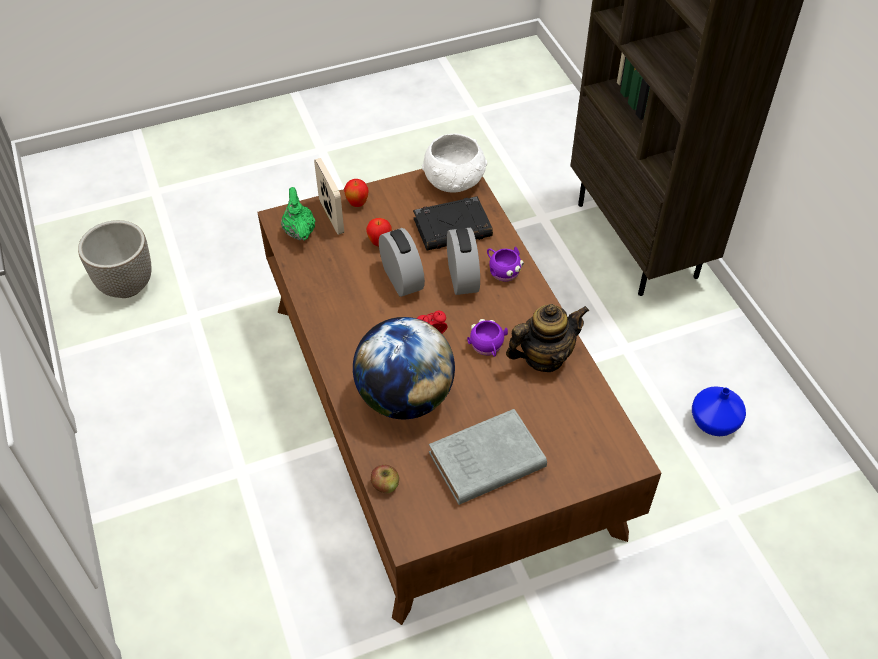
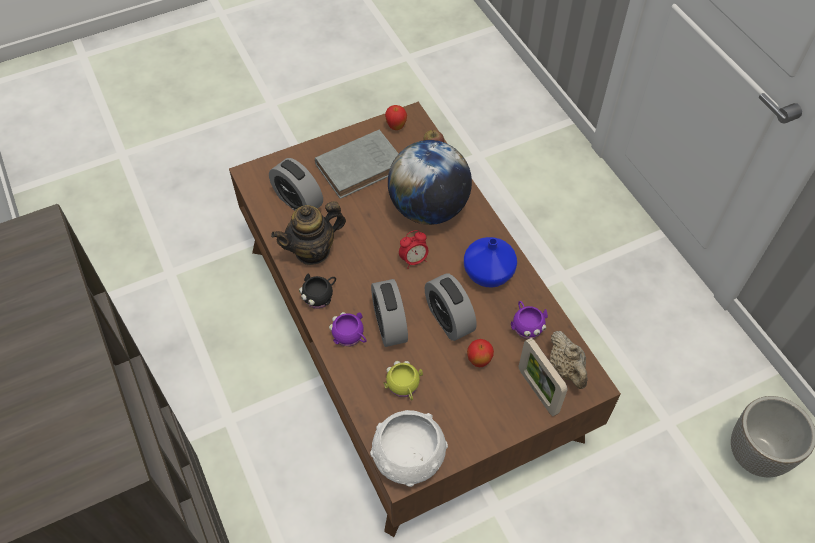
camera: 175 degrees right, 5 degrees up
green teapot [281,187,315,240] -> beige teapot [550,331,588,389]
apple [344,179,369,207] -> apple moved to [385,105,407,130]
black book [413,196,493,250] -> yellow mug [384,361,423,400]
purple mug [467,319,508,357] -> purple mug moved to [511,301,548,339]
blue vase [692,386,746,436] -> blue vase moved to [464,237,517,287]
none -> alarm clock [269,158,323,211]
none -> black mug [299,273,336,309]

